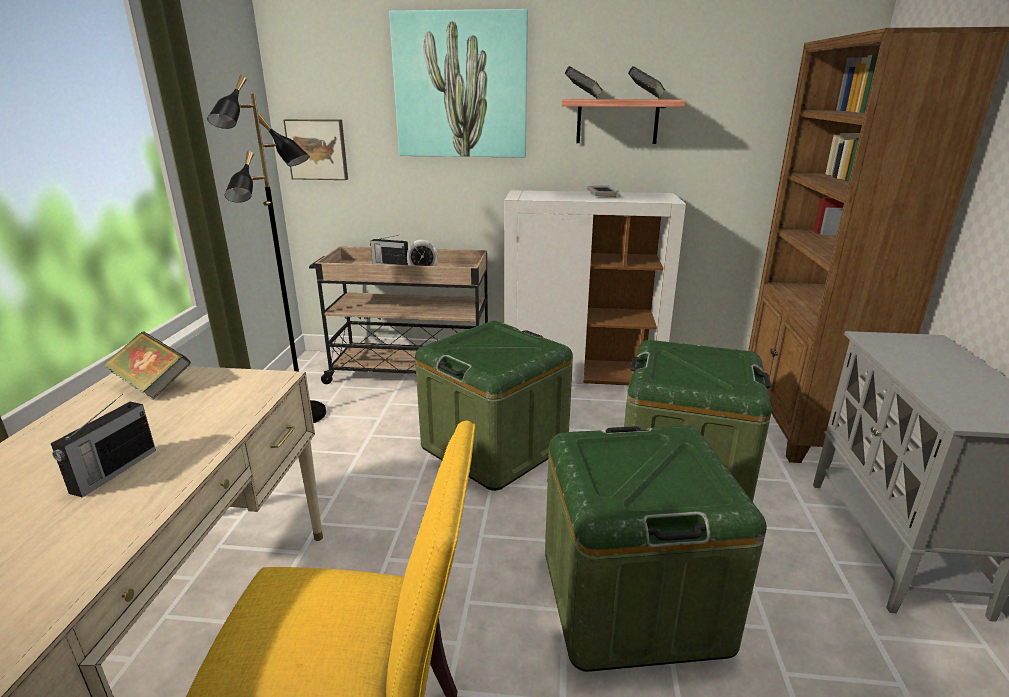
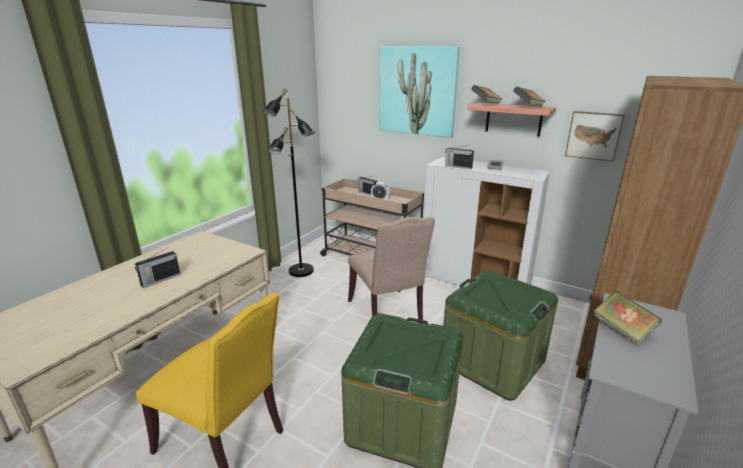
camera: 25 degrees right, 0 degrees up
book [103,331,191,400] -> book moved to [593,291,662,346]
picture [283,119,348,180] -> picture moved to [565,111,625,162]
green storage box [415,321,573,491] -> beige chair [348,217,435,324]
none -> radio [445,145,474,169]

